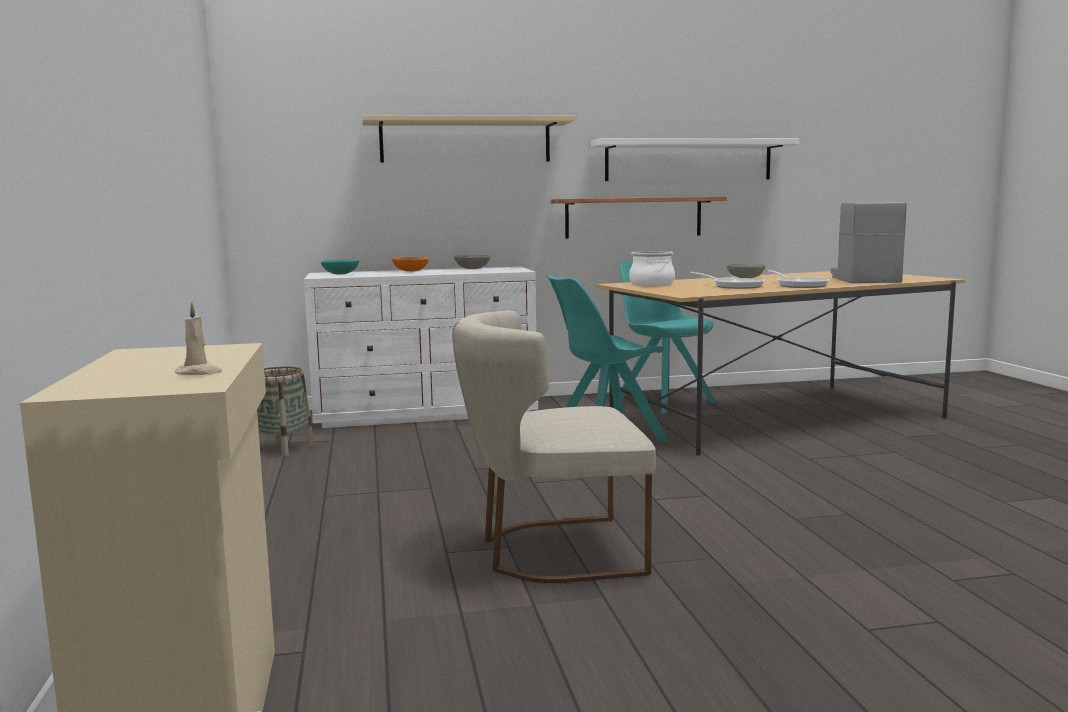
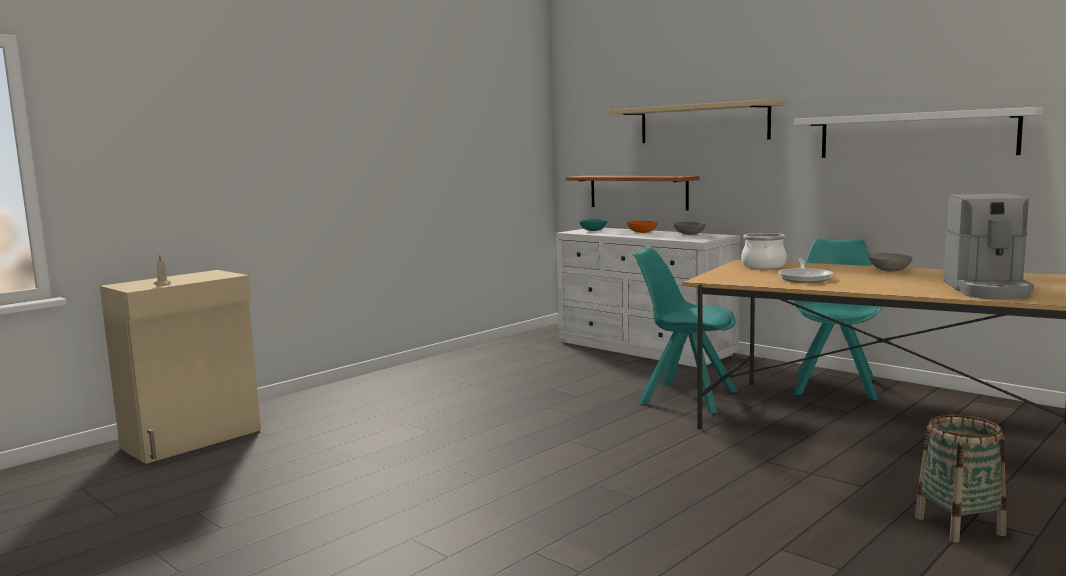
camera: 55 degrees right, 0 degrees up
basket [257,367,314,456] -> basket moved to [915,415,1006,543]
beige chair [452,311,656,583] -> none
shelf [551,196,727,239] -> shelf moved to [566,176,700,210]
frying pan [767,270,830,288] -> none
coffee machine [831,202,906,283] -> coffee machine turned 135 degrees clockwise [943,194,1034,300]

